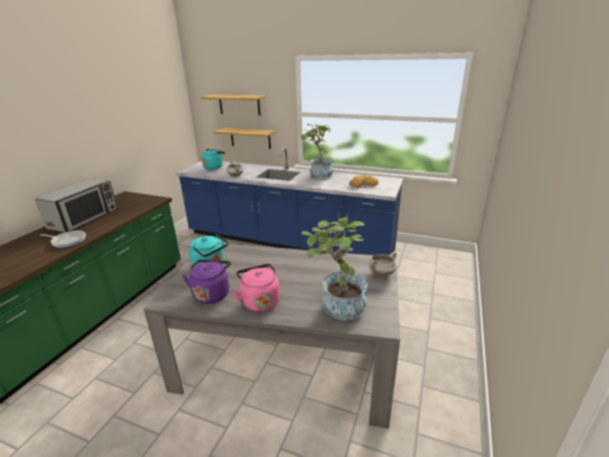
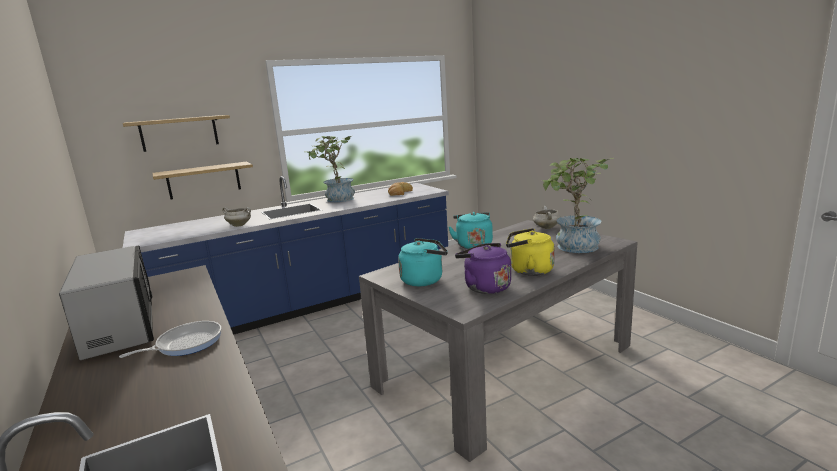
camera: 50 degrees left, 10 degrees down
turquoise kettle [202,149,225,170] -> turquoise kettle moved to [449,212,493,249]
pink kettle [232,264,280,312] -> yellow kettle [506,228,555,276]

